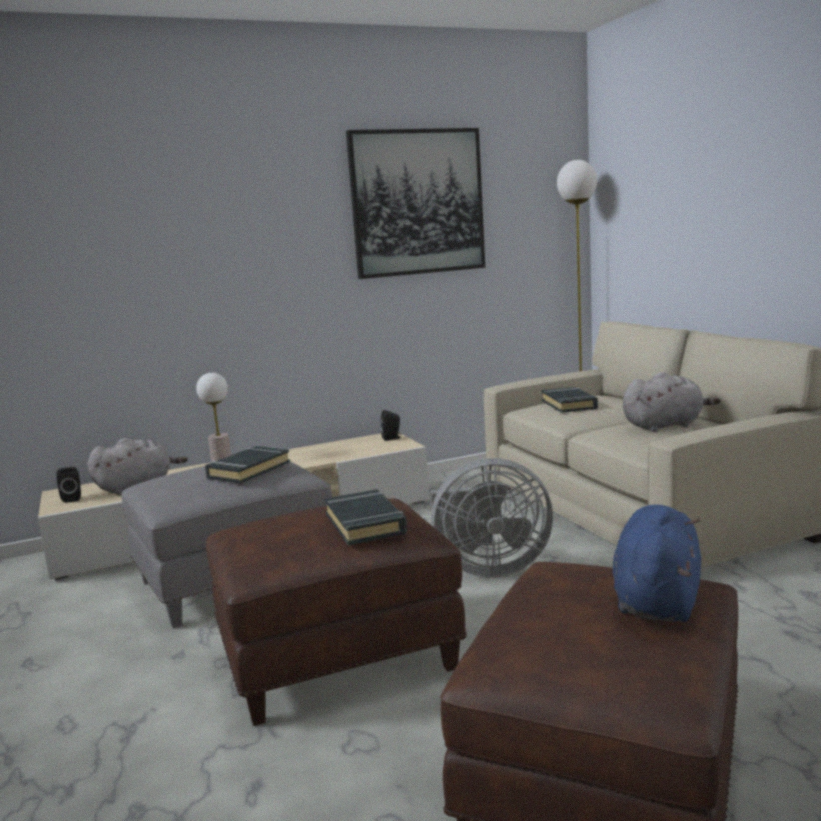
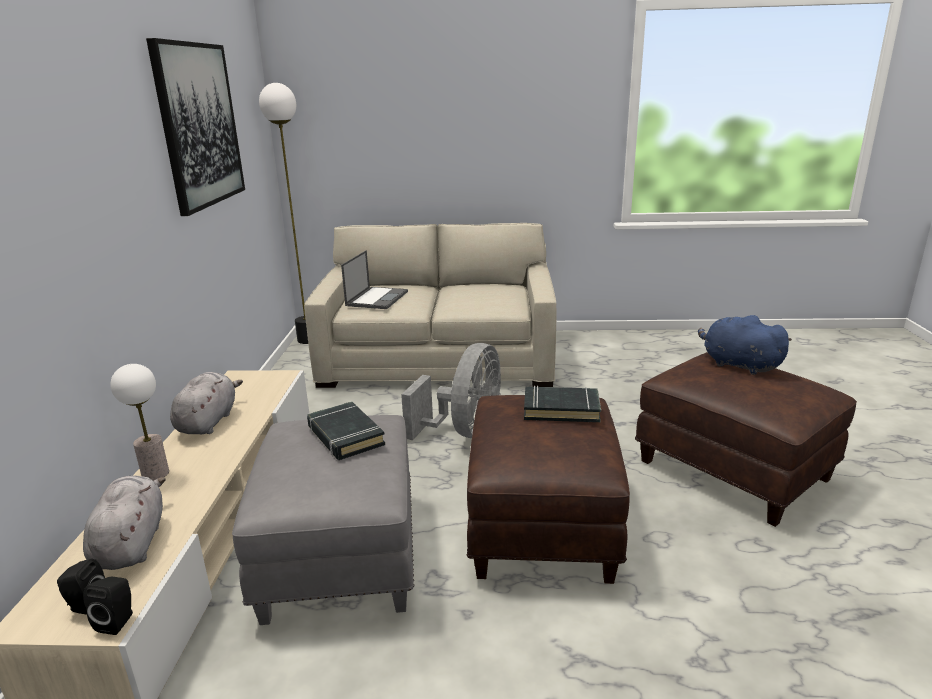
camera: 65 degrees left, 10 degrees up
black speaker [380,410,402,441] -> black speaker moved to [83,577,133,635]
black book [541,387,598,413] -> laptop [341,250,408,309]
grey plush toy [623,372,721,432] -> grey plush toy moved to [170,372,243,435]

